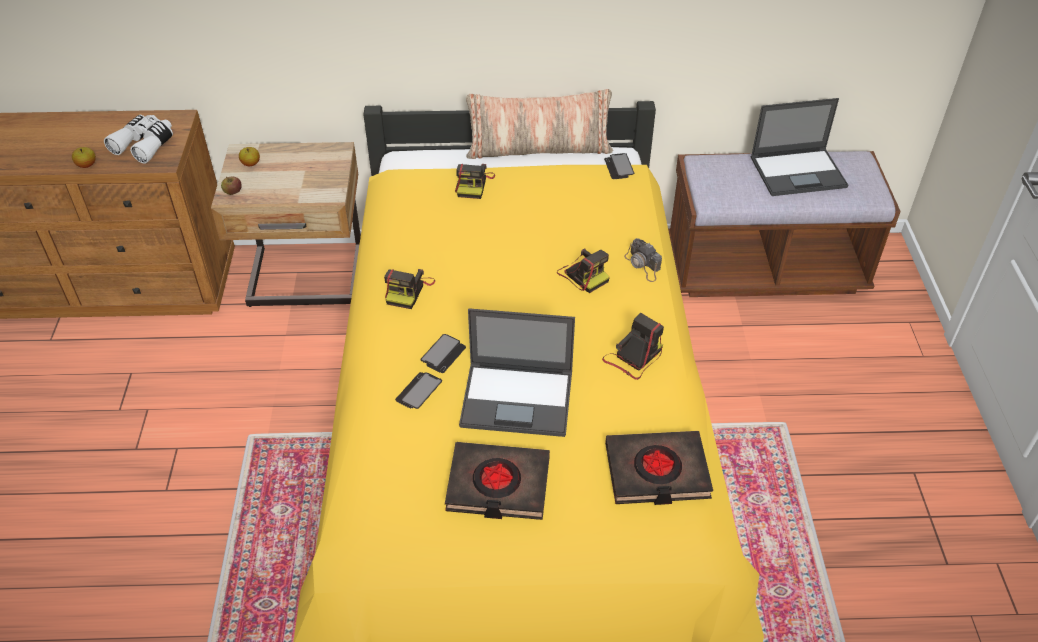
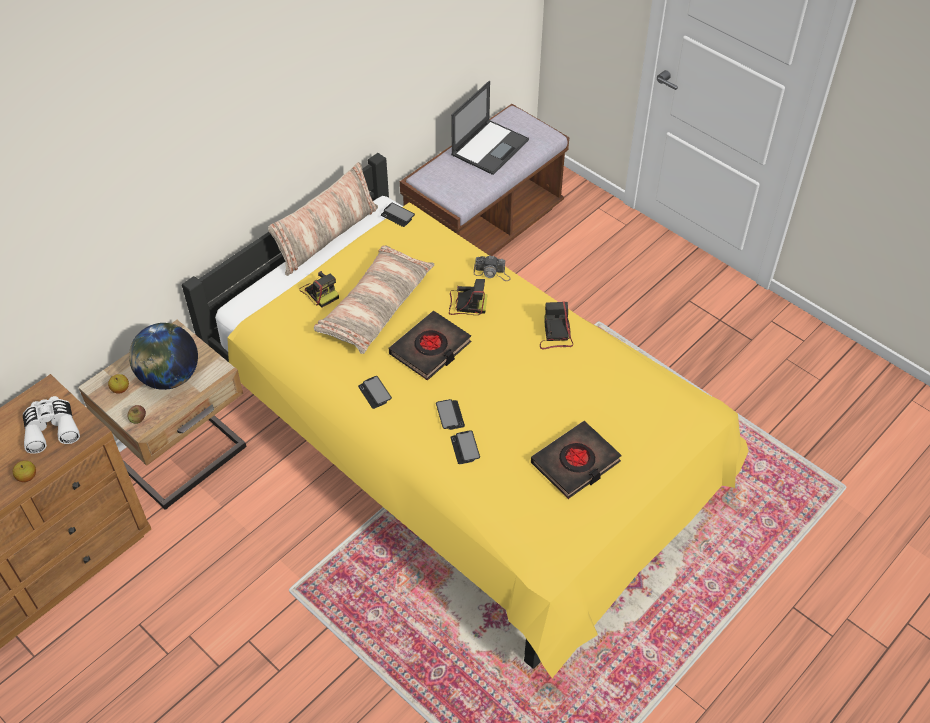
camera: 45 degrees left, 5 degrees up
camera [384,269,435,309] -> phone [358,376,392,409]
laptop [459,308,575,437] -> none
black book [605,431,713,505] -> black book moved to [389,311,471,381]
none -> globe [129,323,198,390]
none -> pillow [314,246,434,354]

